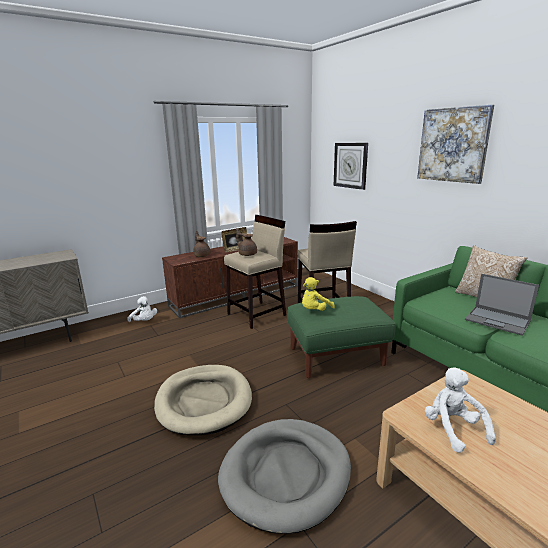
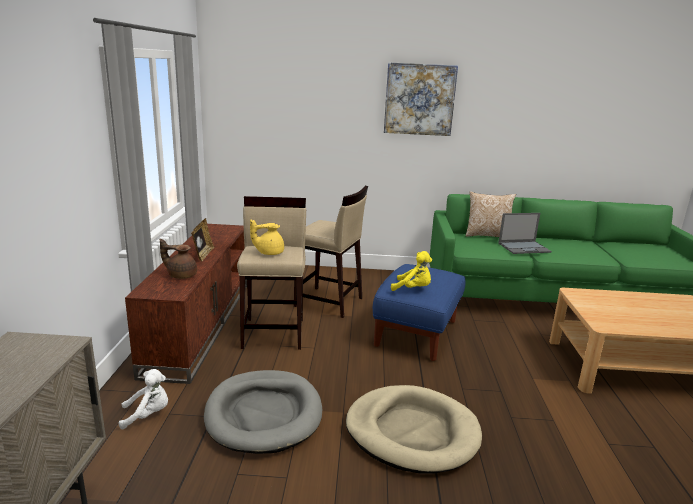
camera: 55 degrees left, 0 degrees up
grey dog bed [218,419,351,534] -> grey dog bed moved to [204,370,322,454]
brown teapot [236,228,257,256] -> yellow teapot [250,219,284,255]
green ottoman [287,296,395,378] -> blue ottoman [373,264,466,361]
yellow plush toy [302,277,335,311] -> yellow plush toy turned 60 degrees counterclockwise [391,251,432,291]
wall clock [334,143,368,190] -> none
white plush toy [425,368,496,453] -> none

